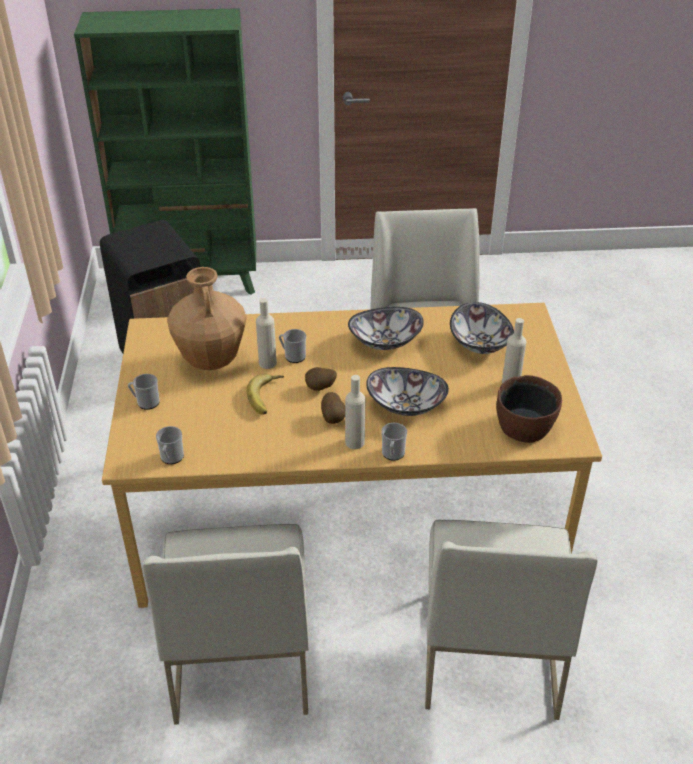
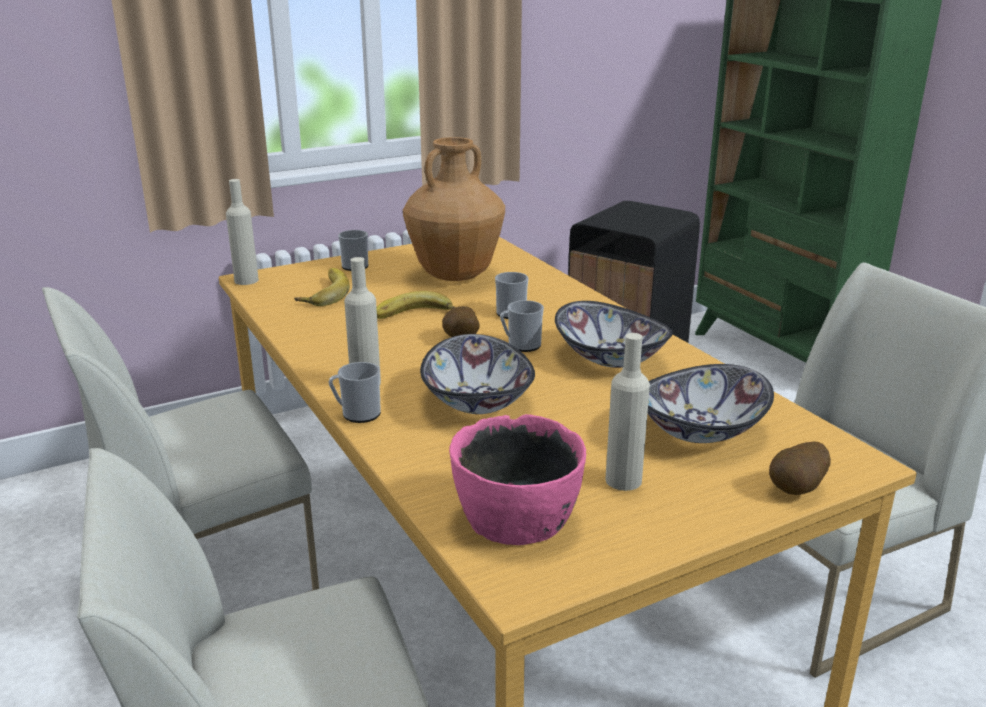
camera: 65 degrees right, 15 degrees down
mug [156,426,184,464] -> mug moved to [500,300,544,352]
beige bottle [256,298,277,369] -> beige bottle moved to [226,179,259,285]
potato [321,392,345,424] -> potato moved to [769,442,831,495]
brown bowl [496,375,562,443] -> pink bowl [449,414,586,545]
none -> banana [294,268,350,306]

